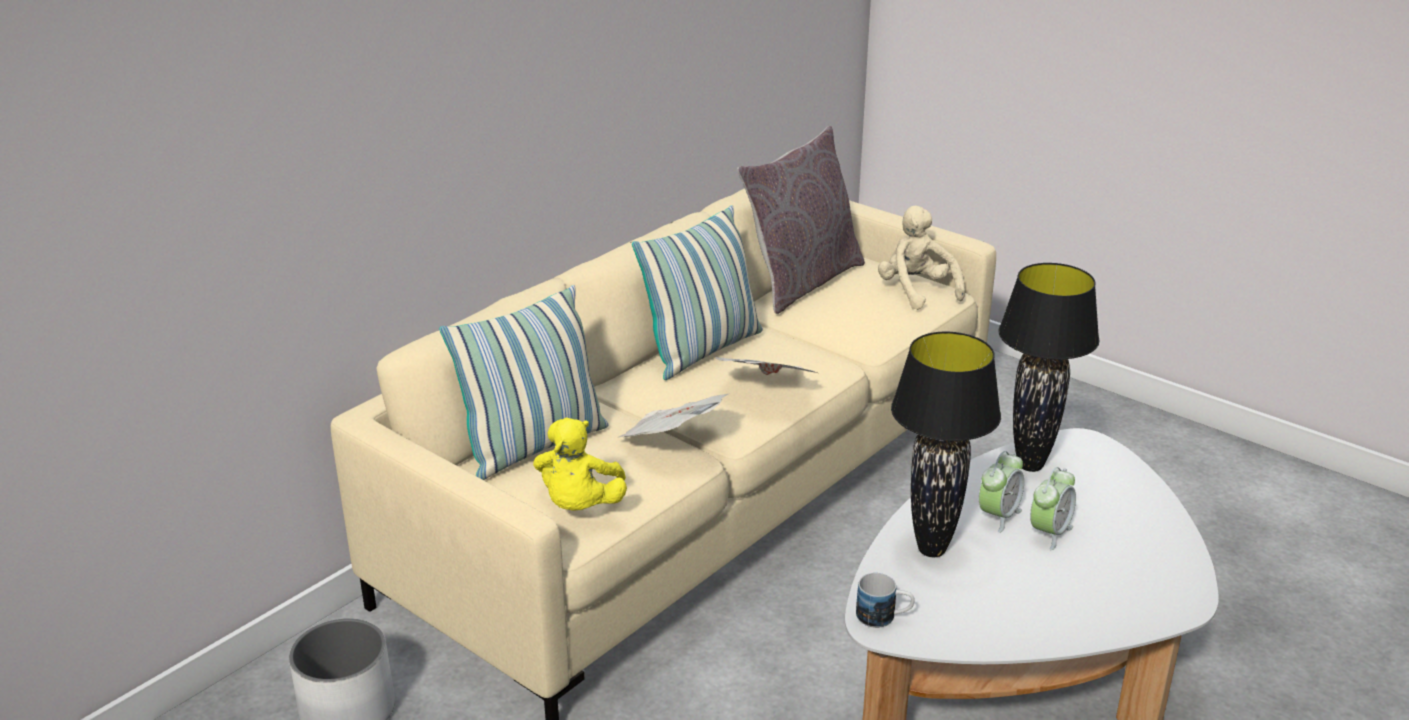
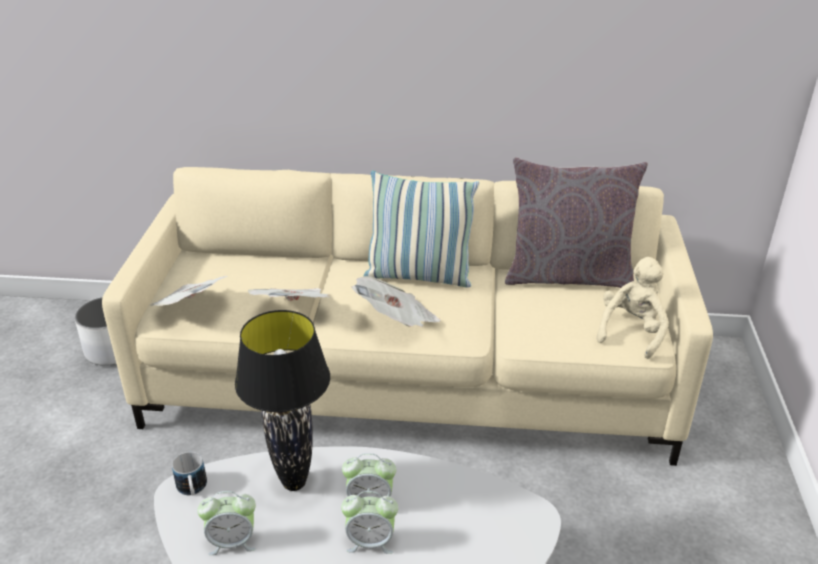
camera: 55 degrees right, 5 degrees up
pillow [439,285,609,480] -> none
yellow plush toy [533,418,627,511] -> newspaper [150,276,228,306]
black table lamp [998,263,1100,472] -> none
none -> alarm clock [197,491,256,555]

